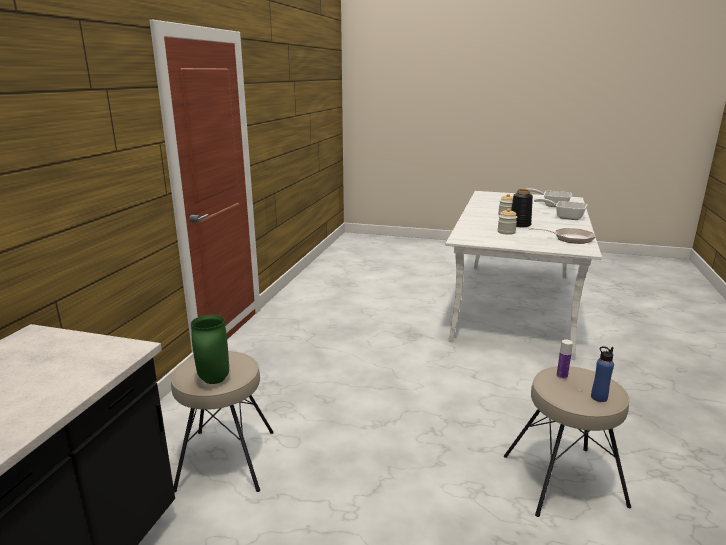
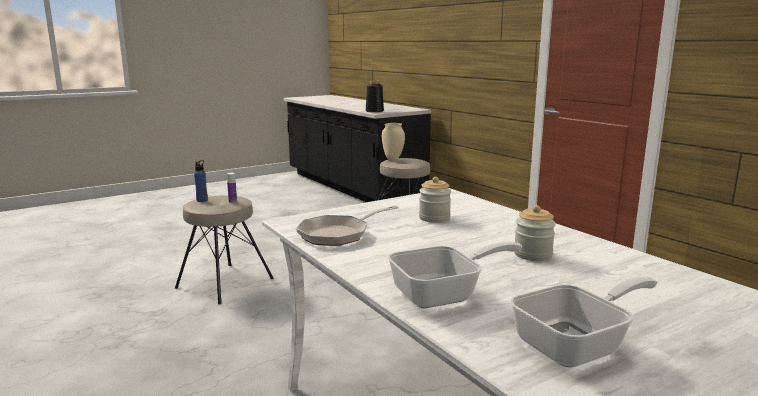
camera: 130 degrees right, 5 degrees down
green vase [191,315,229,384] -> beige vase [382,123,405,161]
black vase [511,189,533,227] -> black vase moved to [366,81,384,113]

